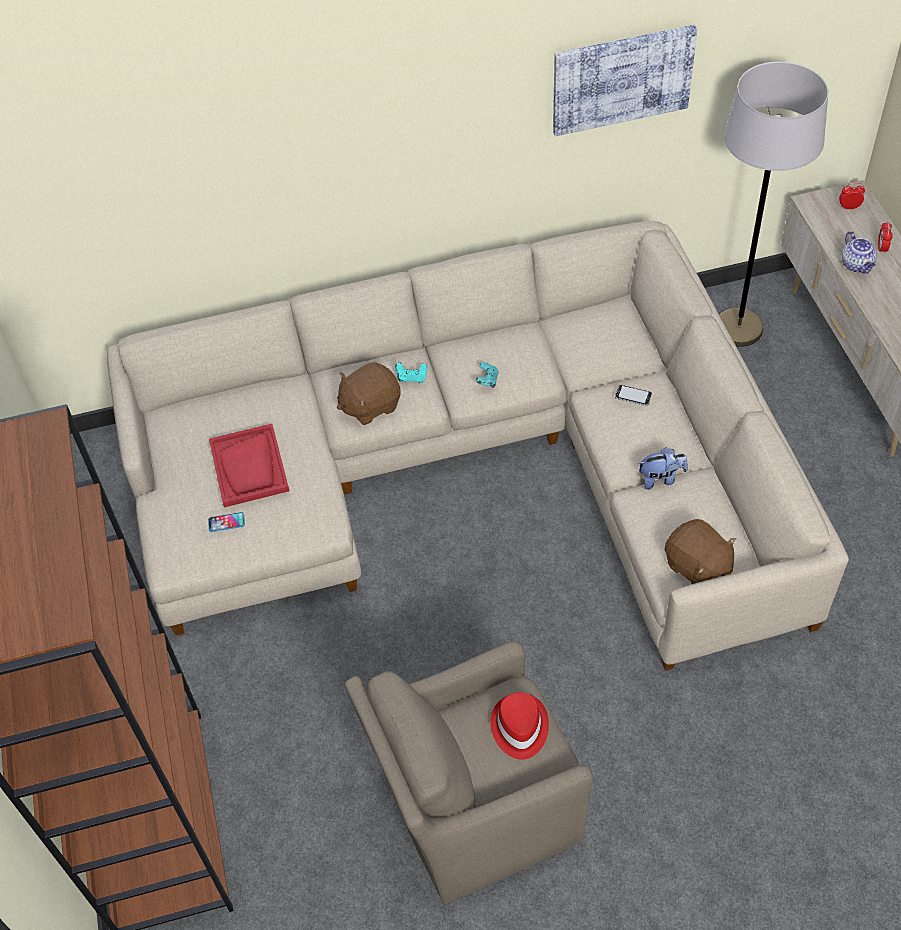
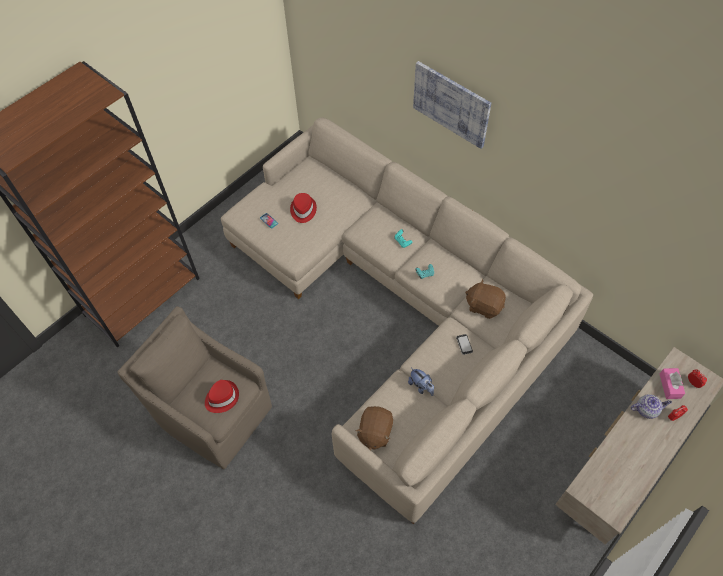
camera: 55 degrees right, 5 degrees up
red tray [209,424,289,508] -> red hat [290,193,317,223]
brown plush toy [337,362,400,425] -> brown plush toy moved to [465,279,506,319]
picture [553,25,697,136] -> picture moved to [413,61,491,149]
grey floor lamp [719,61,829,347] -> none
teapot [842,231,877,274] -> teapot turned 135 degrees counterclockwise [631,394,672,419]
none -> pink tissue box [660,368,685,399]

